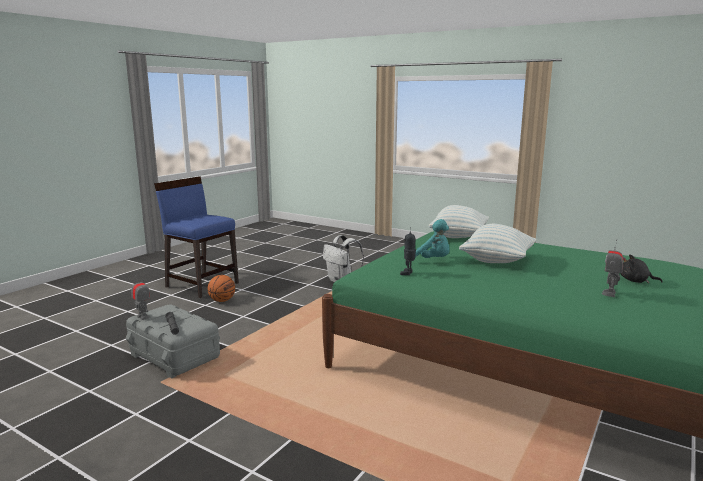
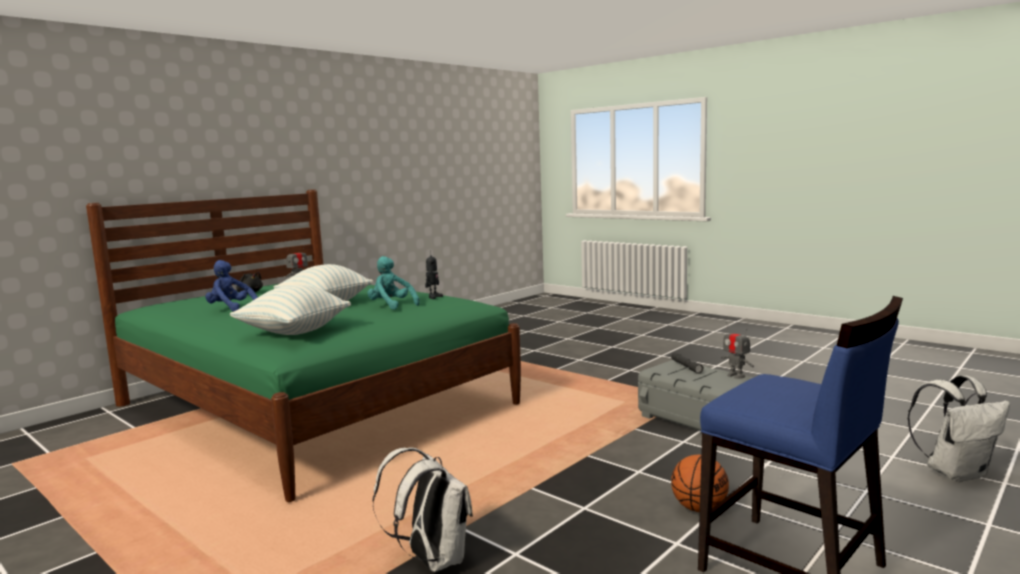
camera: 170 degrees left, 5 degrees down
none -> blue plush toy [205,260,258,312]
none -> white backpack [907,375,1010,482]

